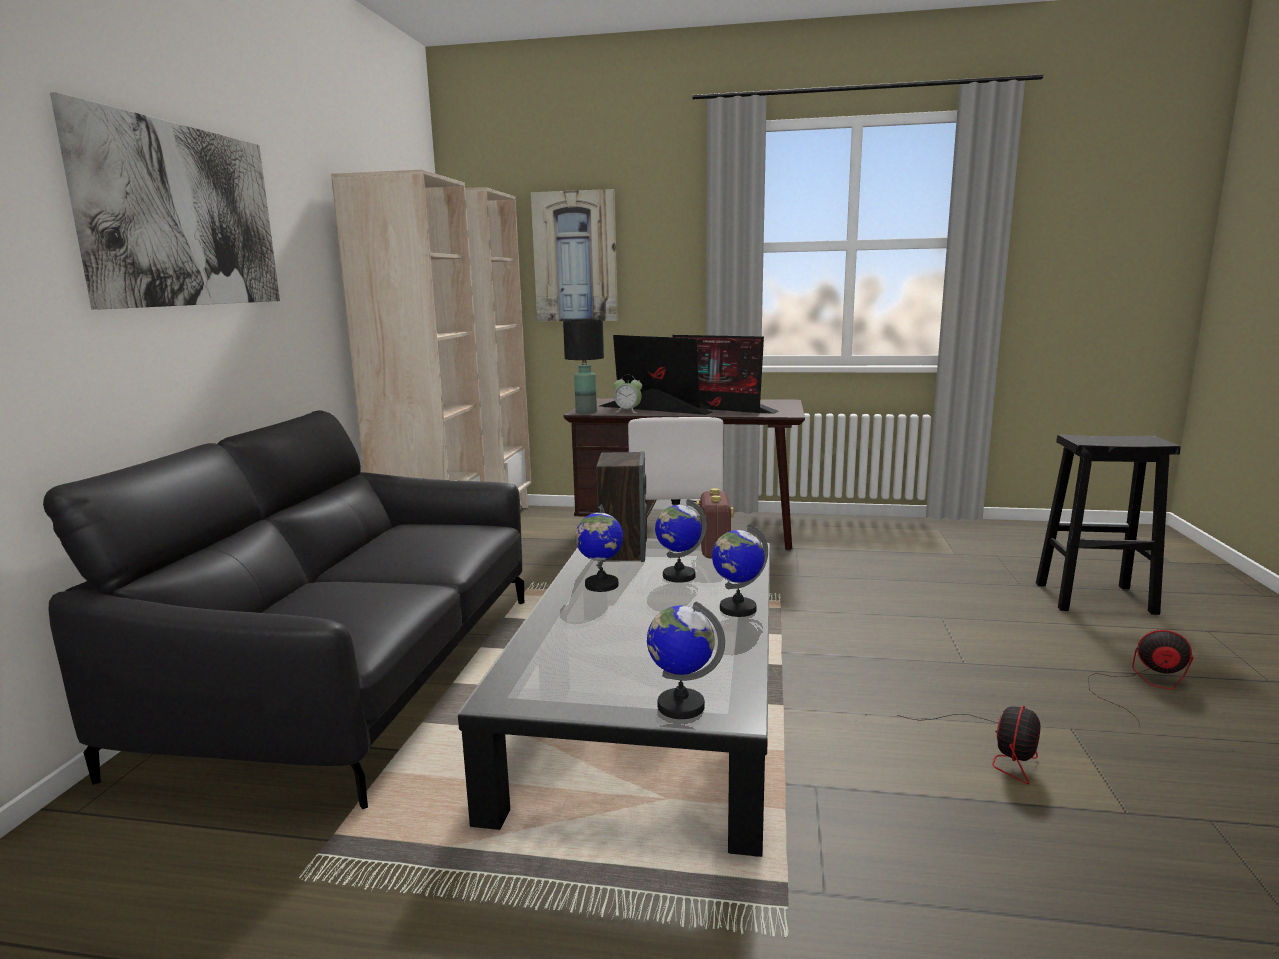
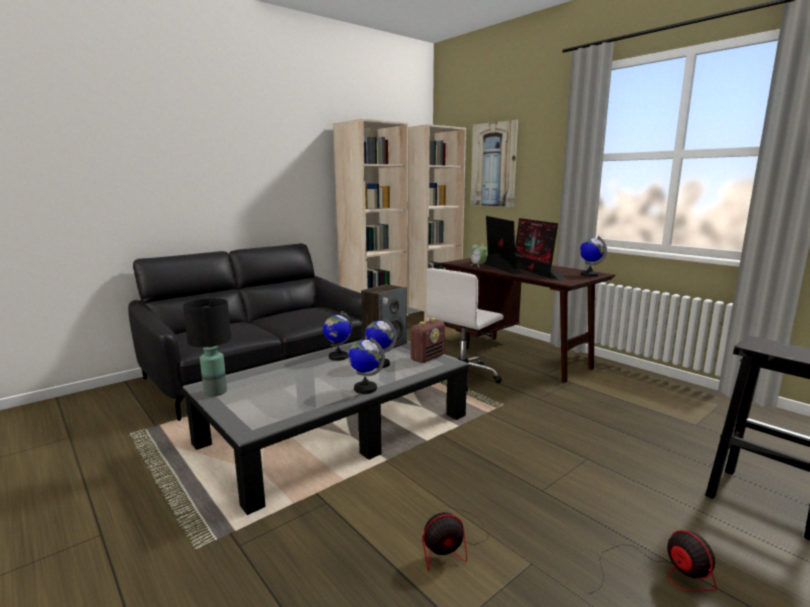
camera: 40 degrees right, 0 degrees up
picture [50,92,280,310] -> none
black table lamp [563,319,604,413] -> black table lamp moved to [183,298,231,397]
globe [647,601,725,719] -> globe moved to [580,236,607,277]

